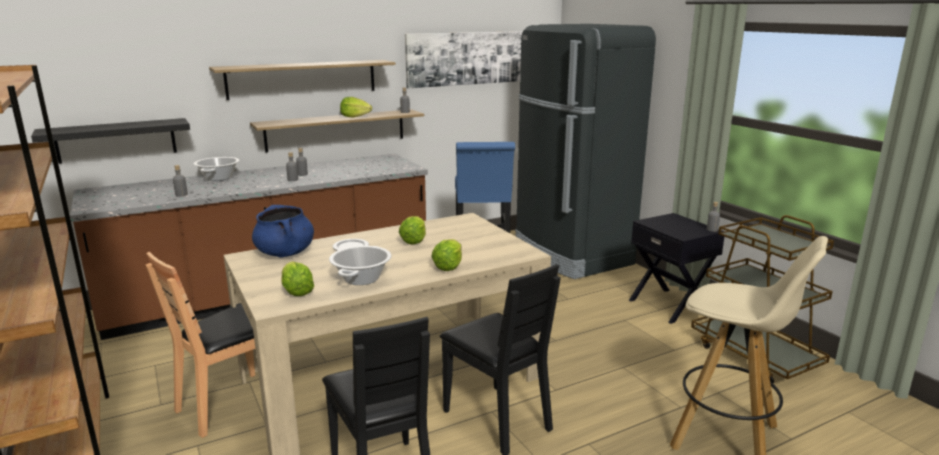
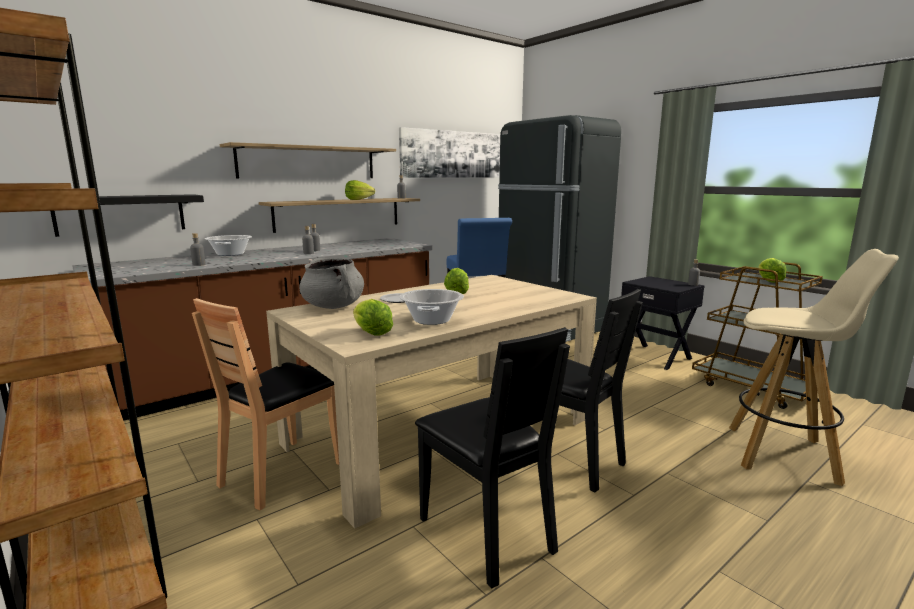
camera: 10 degrees left, 5 degrees down
blue cooking pot [252,205,314,257] -> grey cooking pot [299,258,364,309]
lettuce [431,239,462,271] -> lettuce moved to [759,258,786,283]

